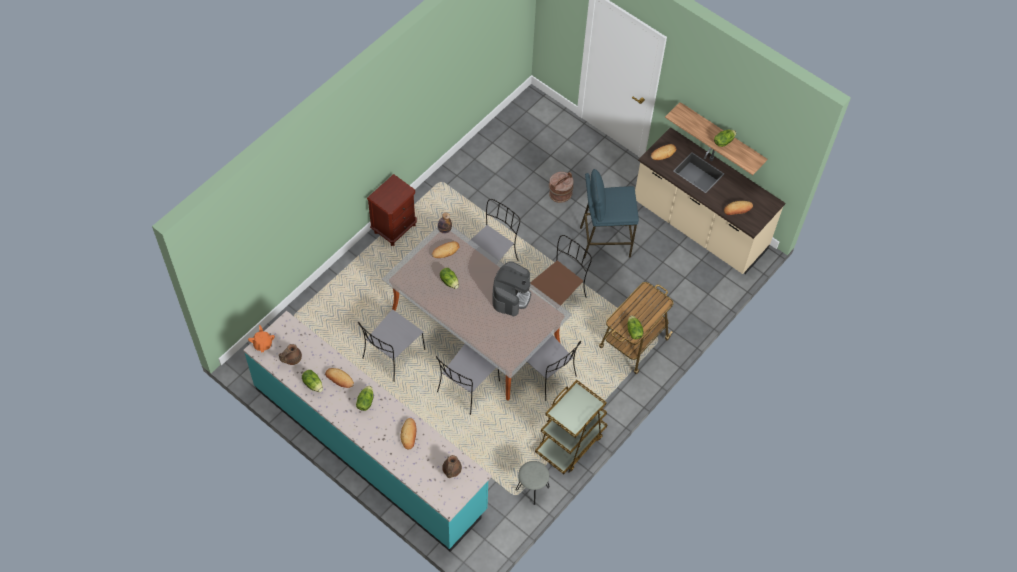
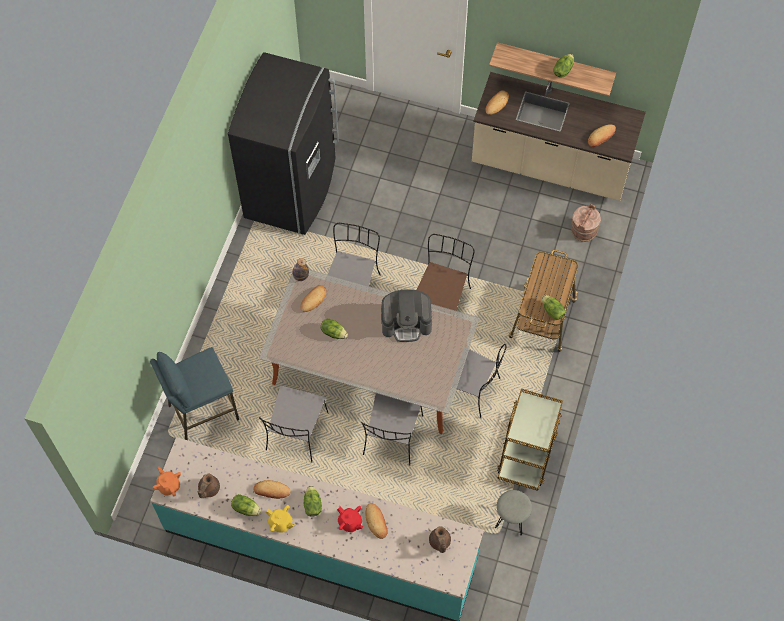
camera: 20 degrees left, 5 degrees up
brown nightstand [367,174,417,246] -> none
coffee machine [492,262,531,316] -> coffee machine turned 90 degrees clockwise [381,289,432,342]
brown bucket [549,172,574,203] -> brown bucket moved to [571,204,601,242]
blue stool [580,169,639,258] -> blue stool moved to [150,347,239,440]
none -> black fridge [228,52,339,235]
none -> yellow teapot [266,505,294,533]
none -> red teapot [337,506,363,532]

